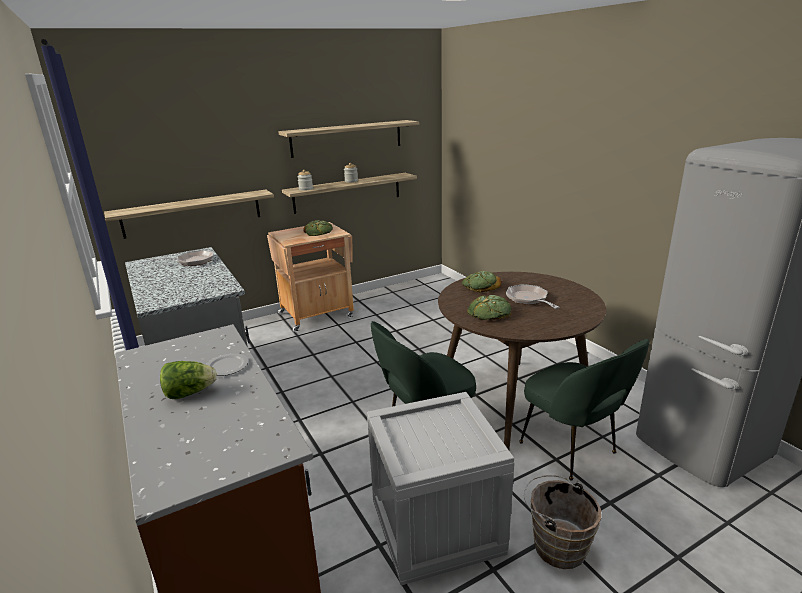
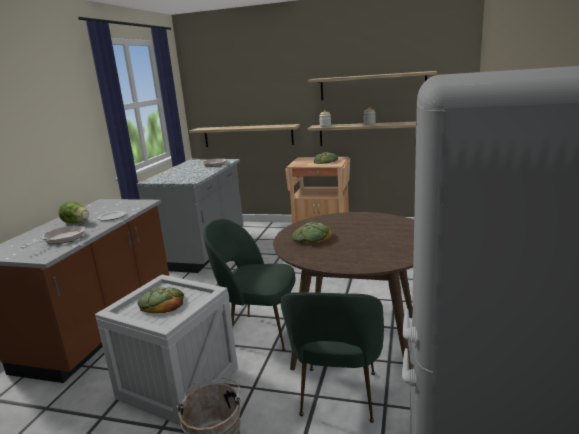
camera: 45 degrees right, 5 degrees down
bread [462,271,502,292] -> bread moved to [138,287,184,313]
frying pan [506,284,559,309] -> frying pan moved to [20,226,84,248]

